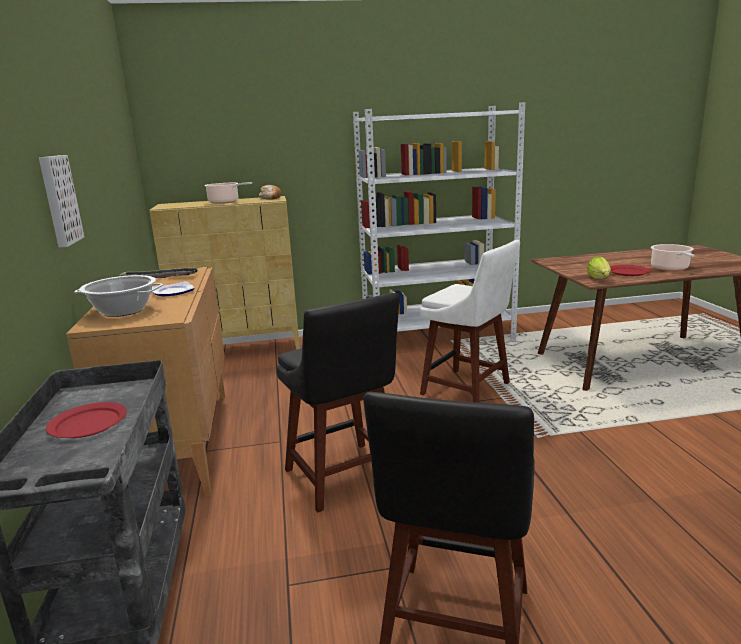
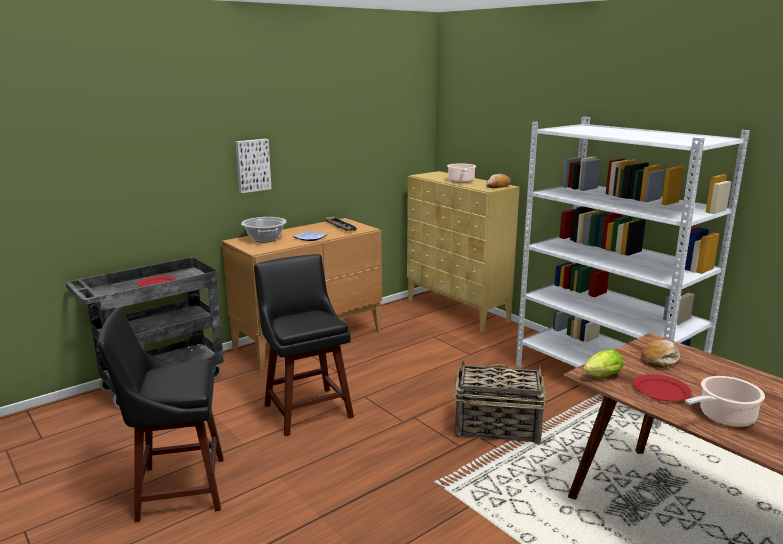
camera: 60 degrees right, 0 degrees up
black chair [276,293,400,513] -> black chair turned 120 degrees clockwise [254,254,354,437]
white chair [420,240,520,403] -> basket [454,360,546,444]
none -> bread [642,340,680,368]

